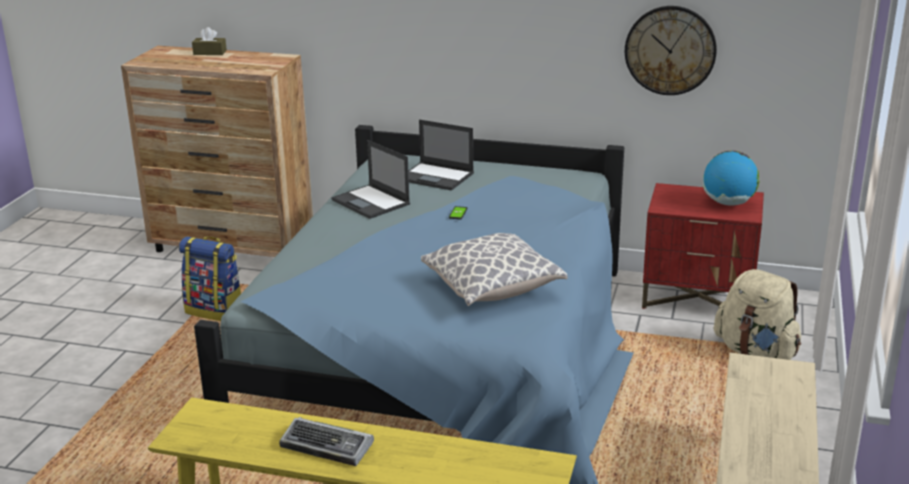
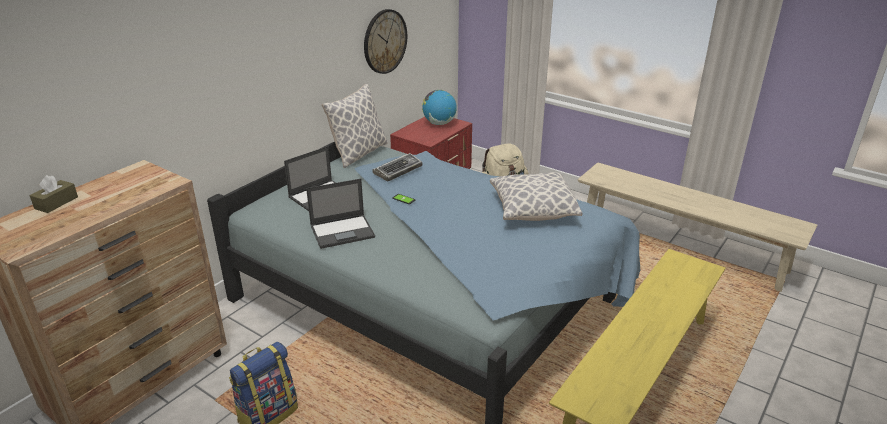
camera: 70 degrees left, 5 degrees up
keyboard [279,417,374,466] -> keyboard moved to [372,153,422,182]
none -> pillow [322,84,388,168]

